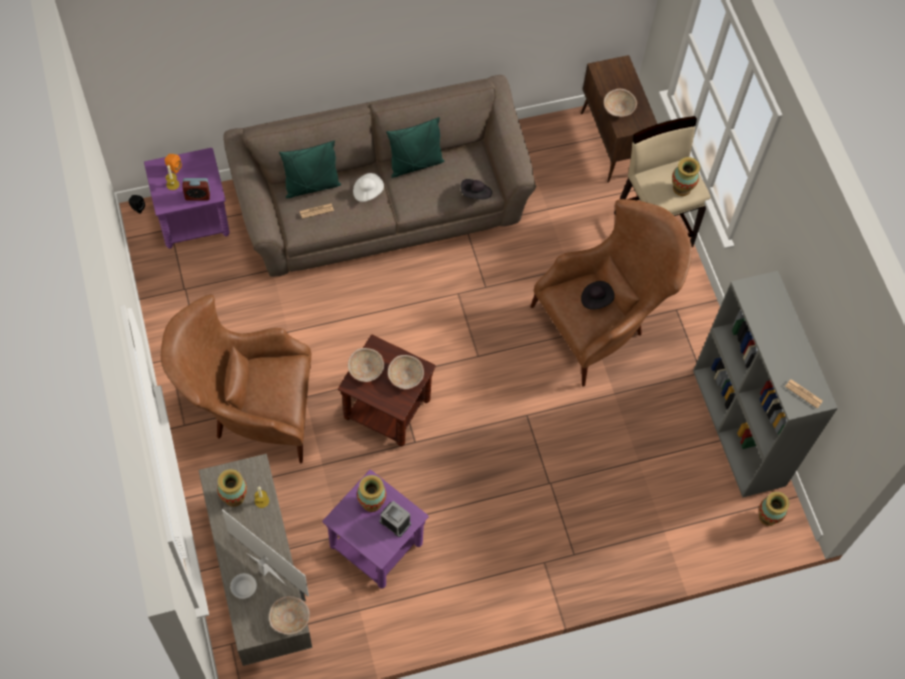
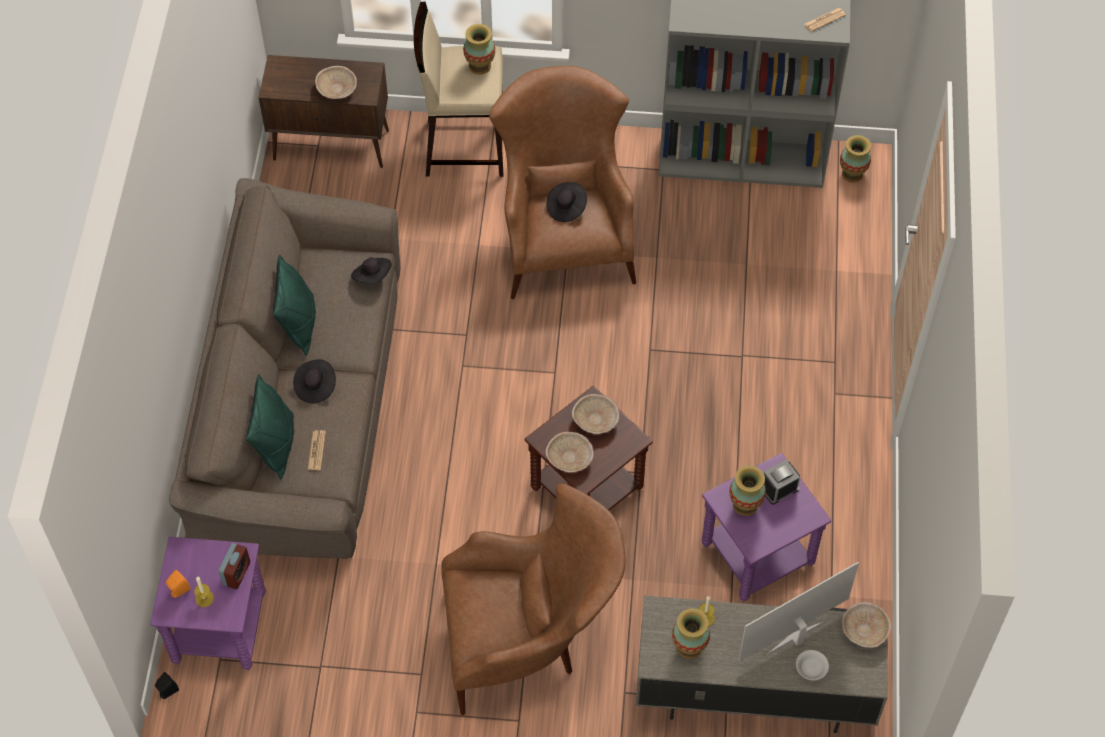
camera: 65 degrees left, 5 degrees down
brown armchair [161,295,311,463] -> brown armchair turned 120 degrees counterclockwise [441,483,625,715]
white hat [353,173,384,202] -> black hat [293,359,336,403]

